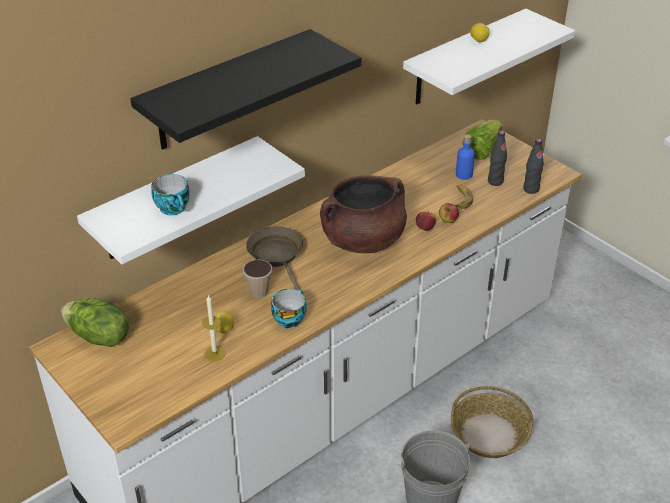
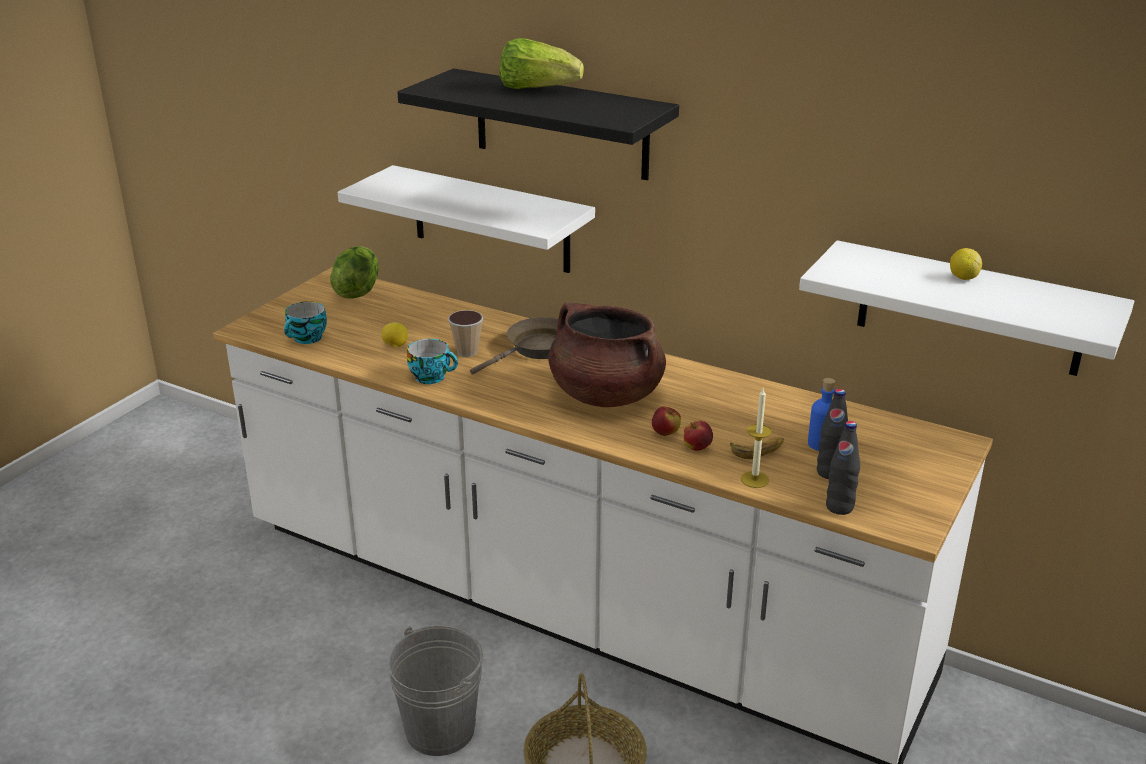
camera: 70 degrees right, 10 degrees down
cup [151,174,190,215] -> cup moved to [284,301,327,344]
candle [202,295,226,362] -> candle moved to [741,388,772,488]
lettuce [462,120,503,159] -> lettuce moved to [499,38,584,89]

